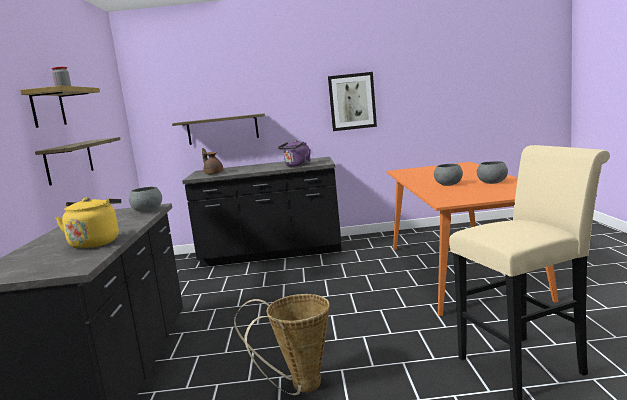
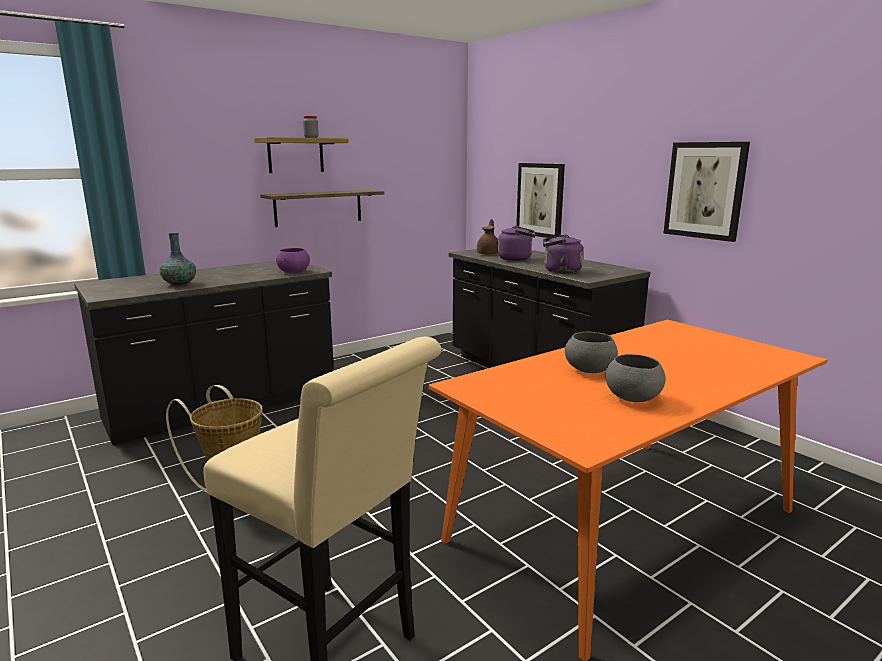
camera: 55 degrees right, 5 degrees up
yellow kettle [55,197,121,249] -> vase [160,233,196,286]
grey bowl [129,187,162,212] -> purple bowl [276,248,310,274]
shelf [172,113,265,145] -> picture [516,163,565,238]
none -> purple kettle [498,226,535,261]

